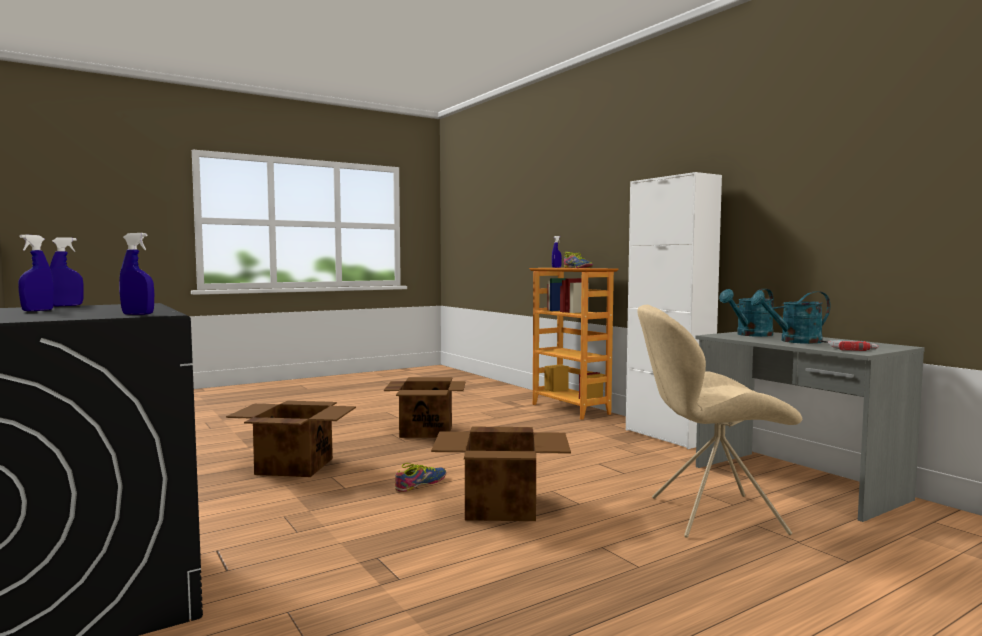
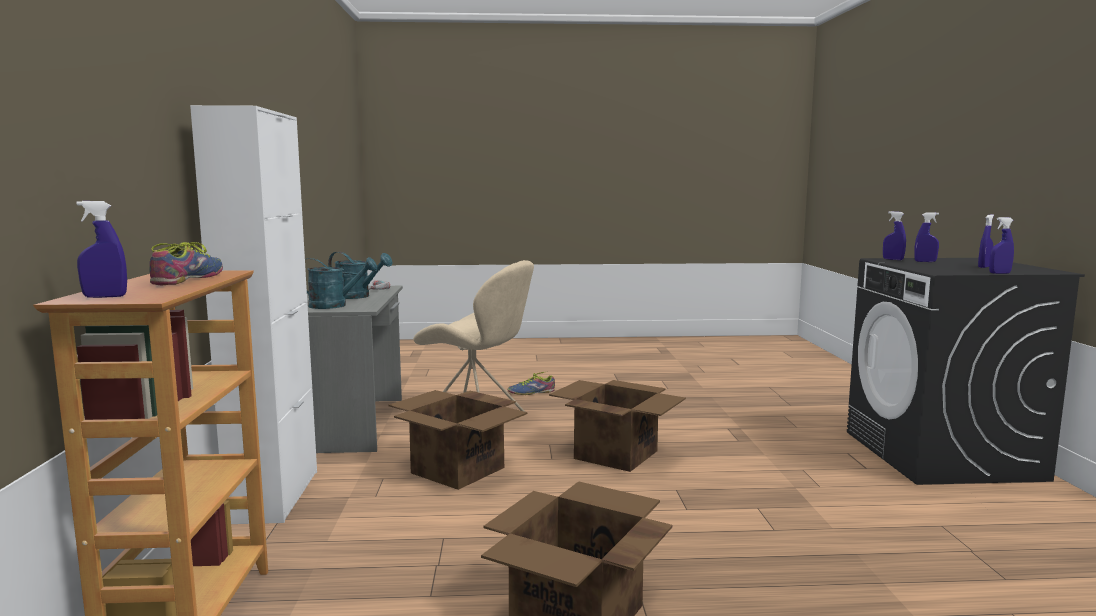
camera: 150 degrees left, 5 degrees up
cardboard box [226,401,356,477] -> cardboard box moved to [389,390,528,490]
shoe [395,463,446,492] -> shoe moved to [508,372,555,395]
none -> blue spray bottle [914,212,939,262]

